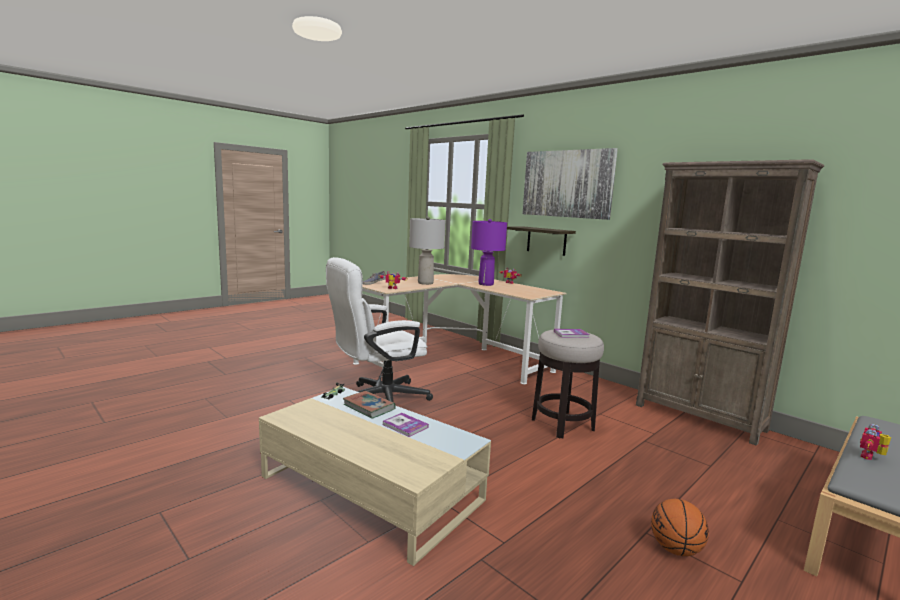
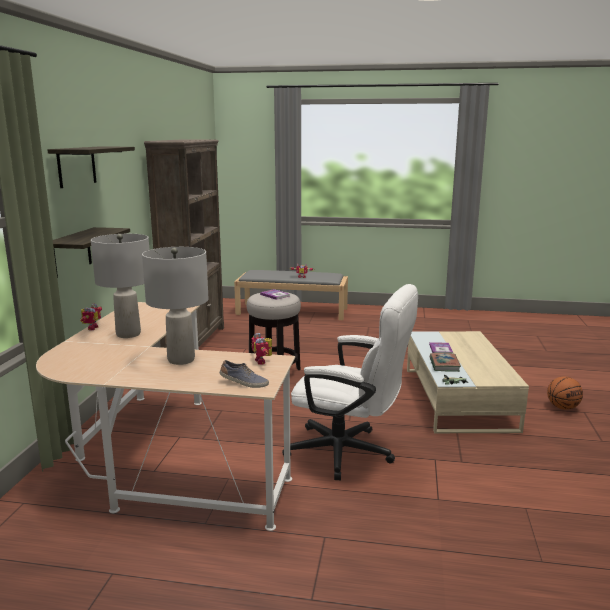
camera: 125 degrees left, 5 degrees up
purple table lamp [471,219,507,286] -> grey table lamp [91,234,149,338]
picture [523,148,618,220] -> shelf [47,147,135,188]
basketball [651,499,709,556] -> basketball moved to [547,377,583,410]

